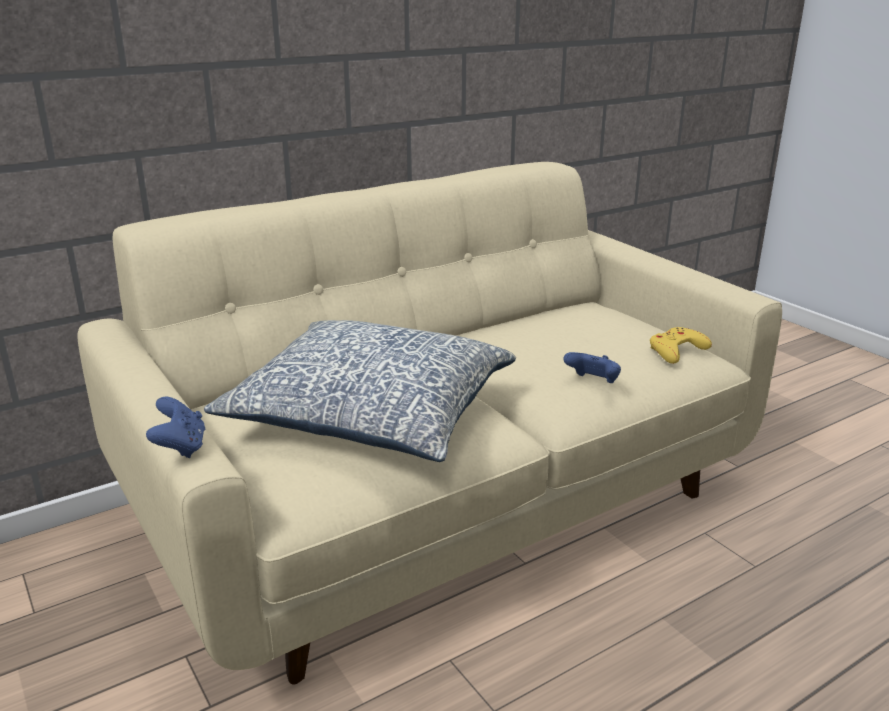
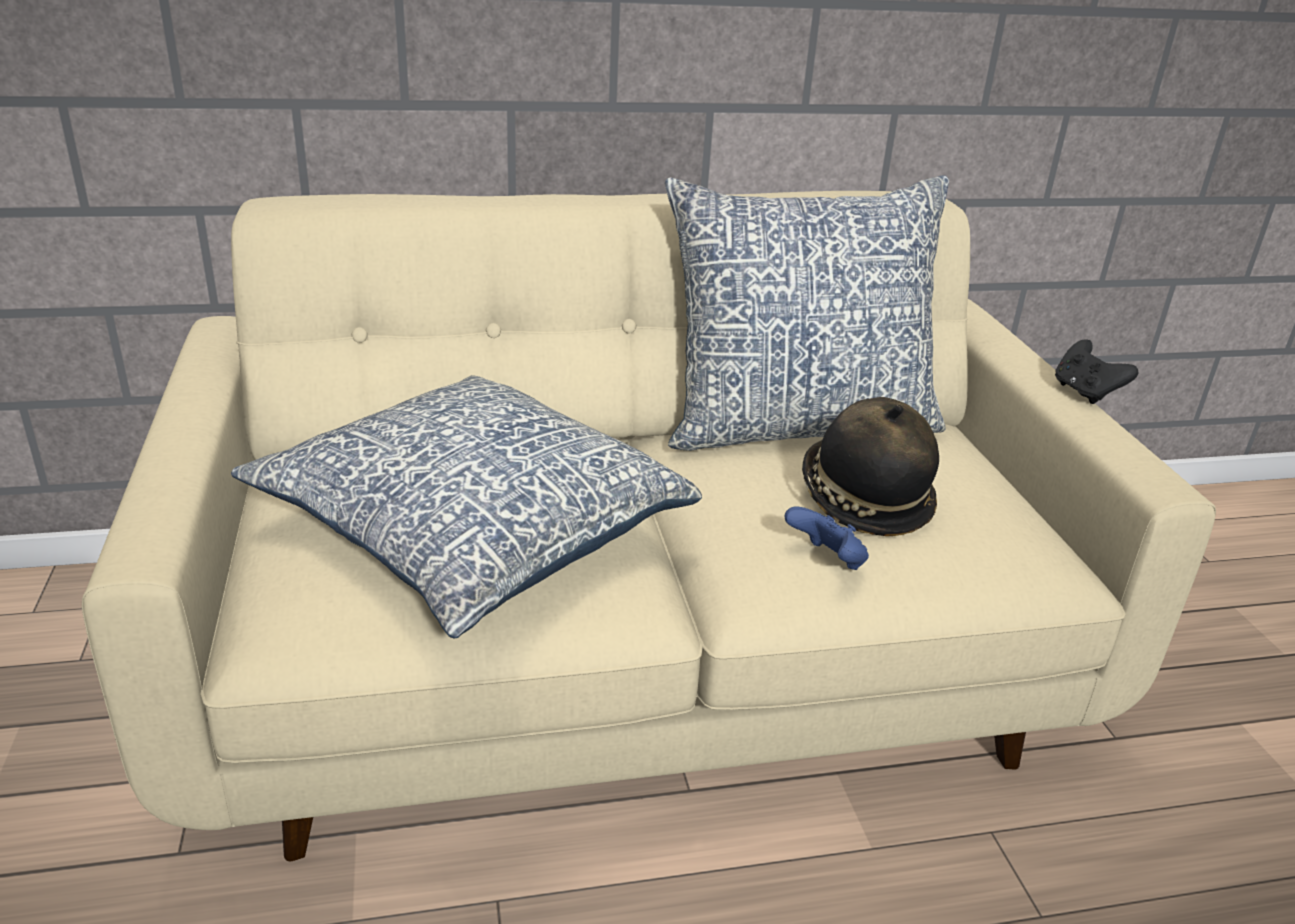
camera: 20 degrees right, 5 degrees up
blue game controller [146,397,205,458] -> none
yellow game controller [650,327,712,364] -> none
none -> pillow [665,175,949,451]
none -> hat [802,397,939,536]
none -> black game controller [1055,339,1139,404]

